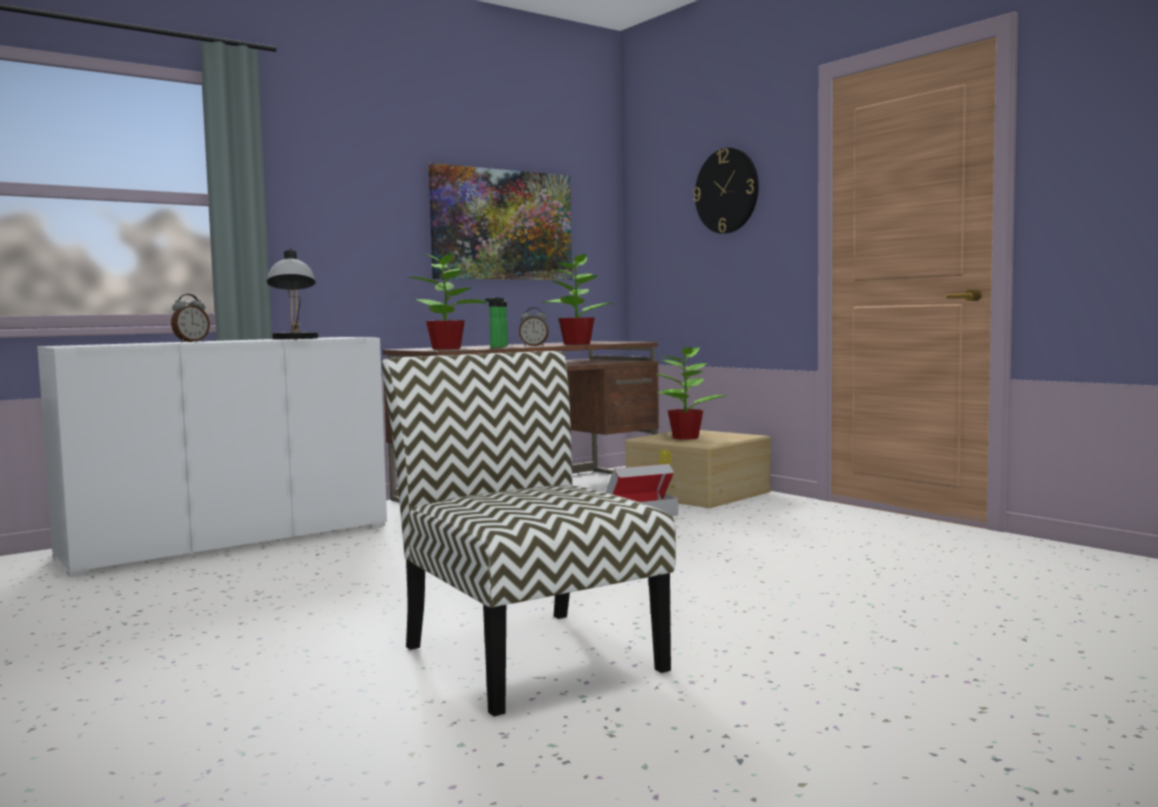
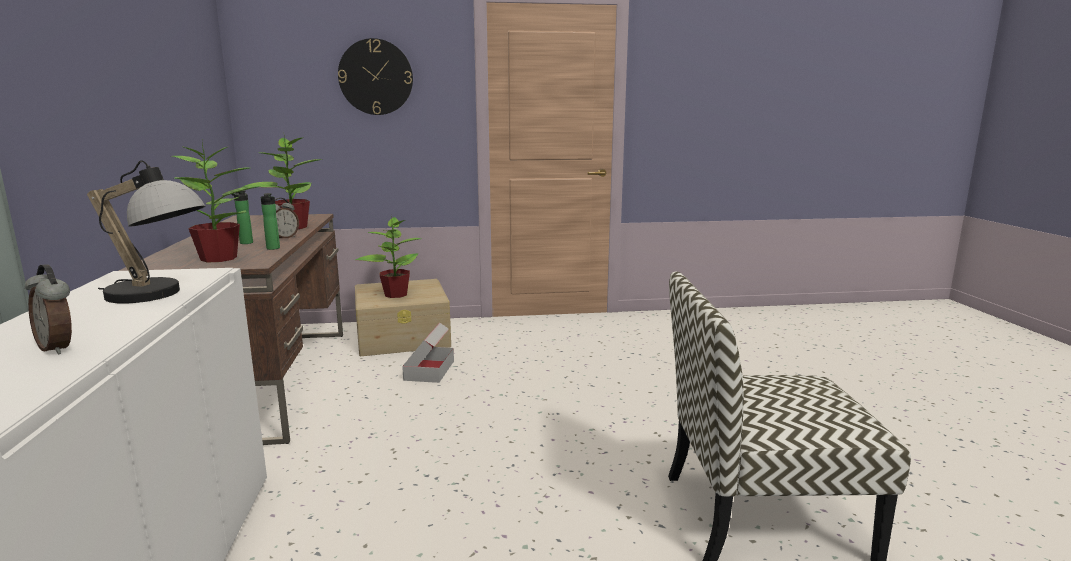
camera: 60 degrees left, 10 degrees up
alarm clock [171,294,210,342] -> alarm clock turned 150 degrees clockwise [25,264,72,354]
picture [428,163,572,280] -> none

